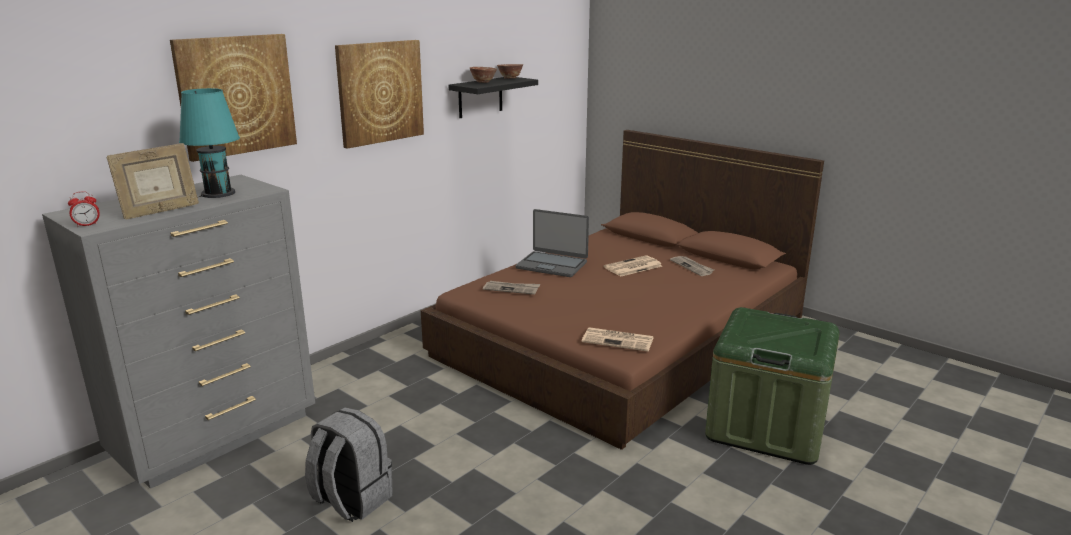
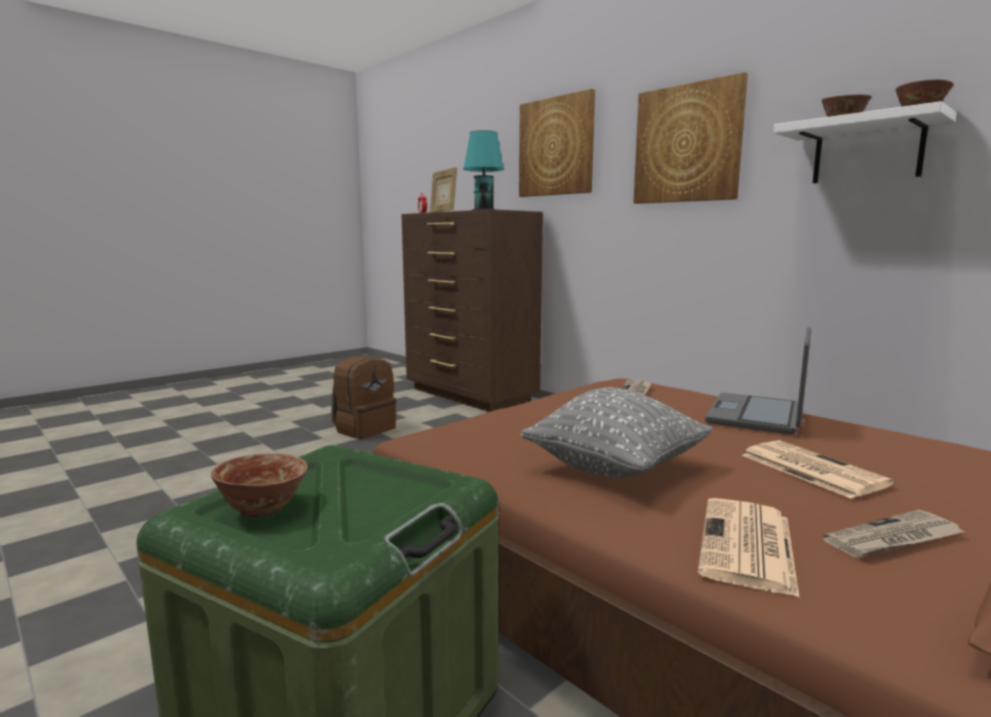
camera: 95 degrees right, 10 degrees down
grey dresser [42,175,315,489] -> brown dresser [402,209,543,412]
grey backpack [305,407,393,522] -> brown backpack [332,356,396,439]
black shelf [449,77,538,118] -> white shelf [773,101,957,183]
newspaper [582,327,654,352] -> newspaper moved to [698,498,800,598]
none -> bowl [211,453,308,518]
none -> grey pillow [521,387,713,477]

